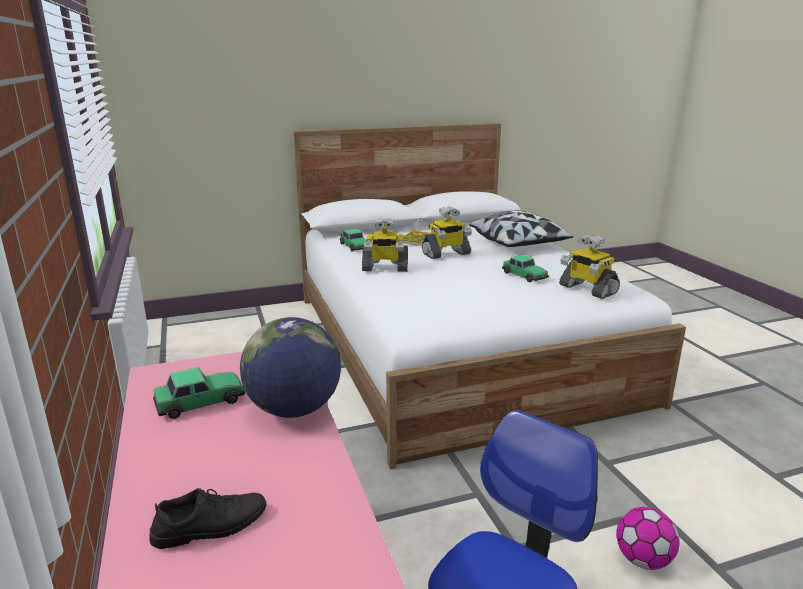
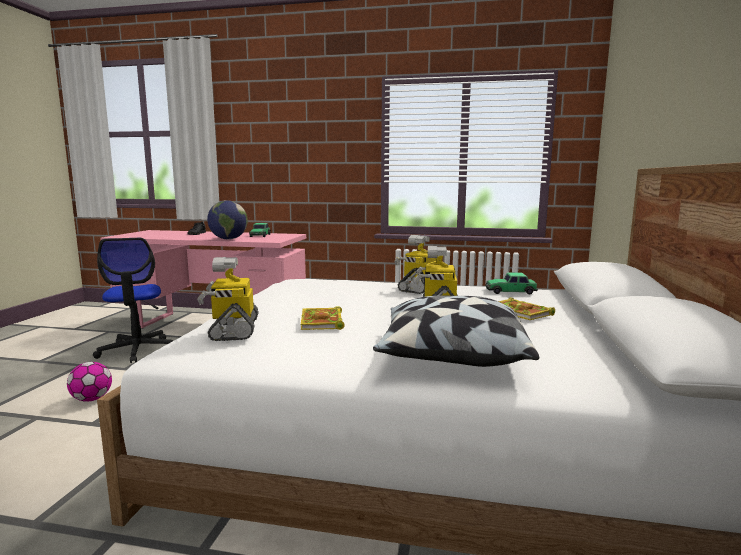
camera: 120 degrees right, 10 degrees down
toy car [502,255,549,282] -> book [301,306,345,330]
toy robot [559,234,620,299] -> toy robot turned 90 degrees counterclockwise [197,257,259,341]

